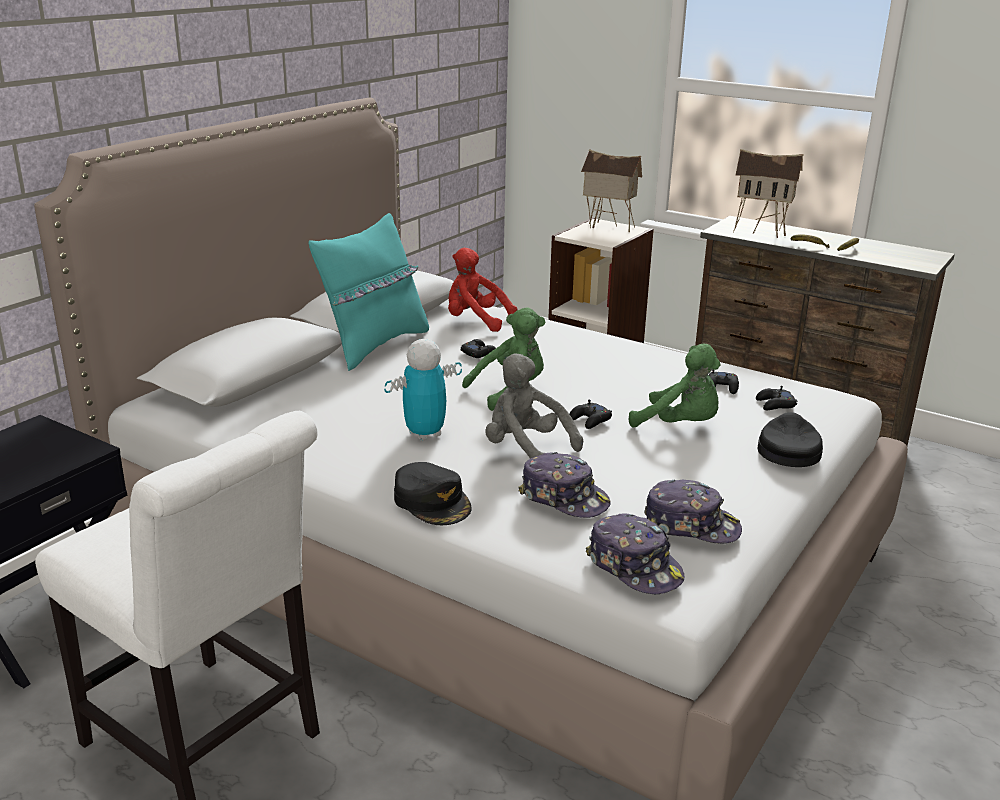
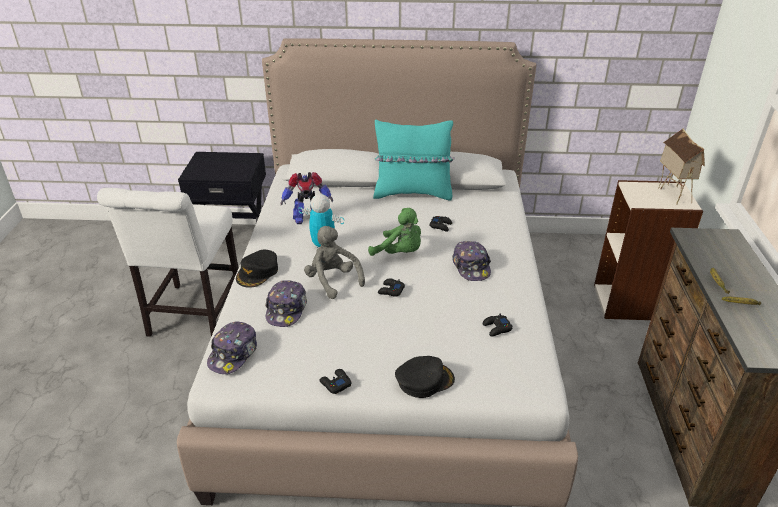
camera: 60 degrees right, 10 degrees up
red plush toy [448,248,518,332] -> none
grey plush toy [485,353,583,459] -> grey plush toy turned 45 degrees counterclockwise [304,226,365,299]
green plush toy [629,343,720,428] -> none
cap [644,479,742,544] -> cap moved to [452,241,491,281]
toy house [733,149,804,238] -> none
black game controller [756,386,797,410] -> black game controller moved to [320,369,351,394]
none -> toy robot [281,172,333,224]

